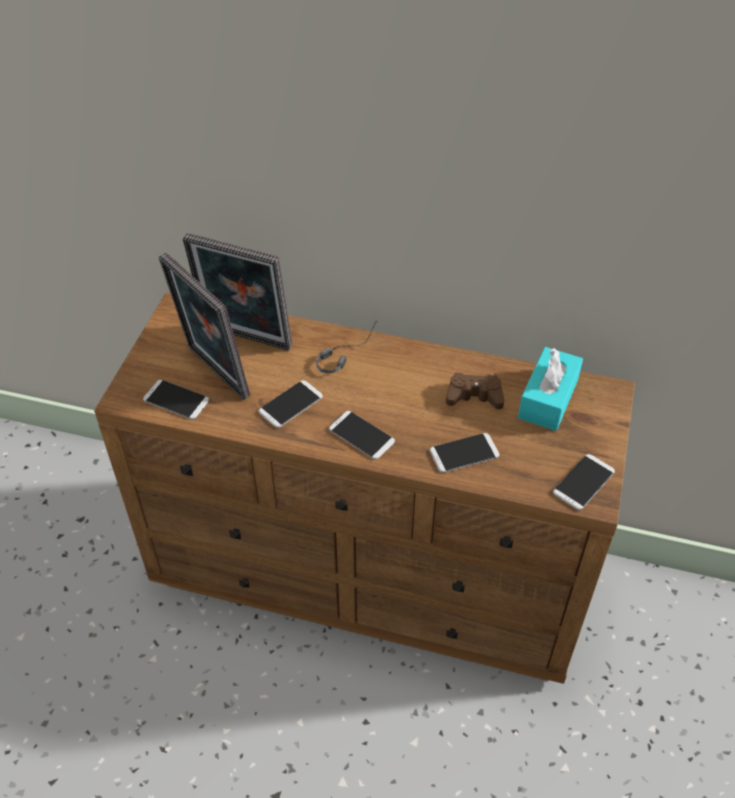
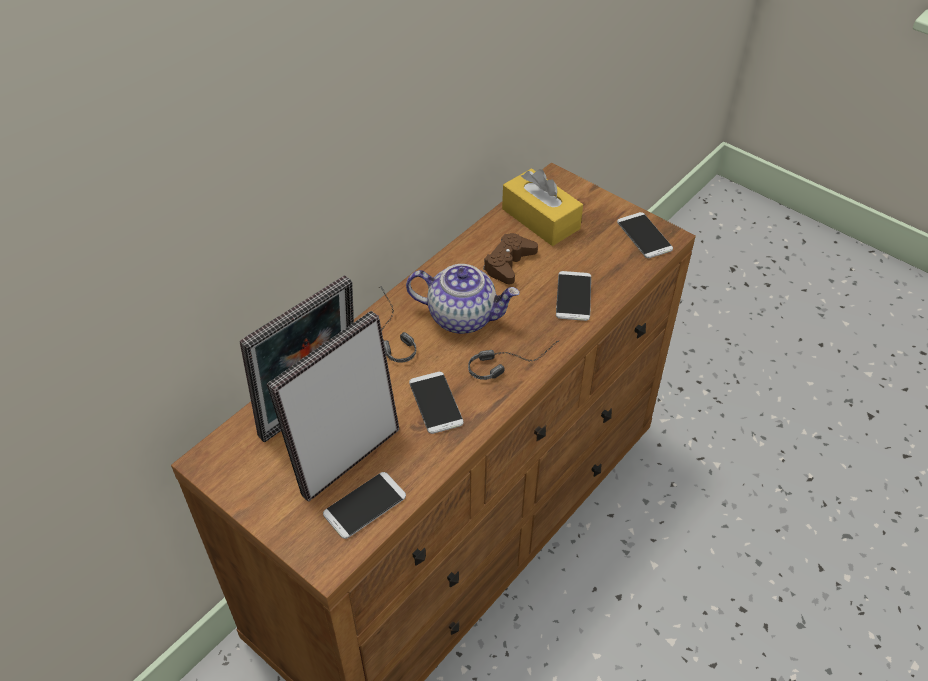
camera: 65 degrees left, 0 degrees up
picture frame [158,253,250,400] -> picture frame turned 150 degrees clockwise [267,311,399,502]
phone [329,411,395,460] -> headphones [468,341,559,380]
turquoise tissue box [518,347,583,431] -> yellow tissue box [502,168,583,246]
none -> teapot [406,264,520,334]

